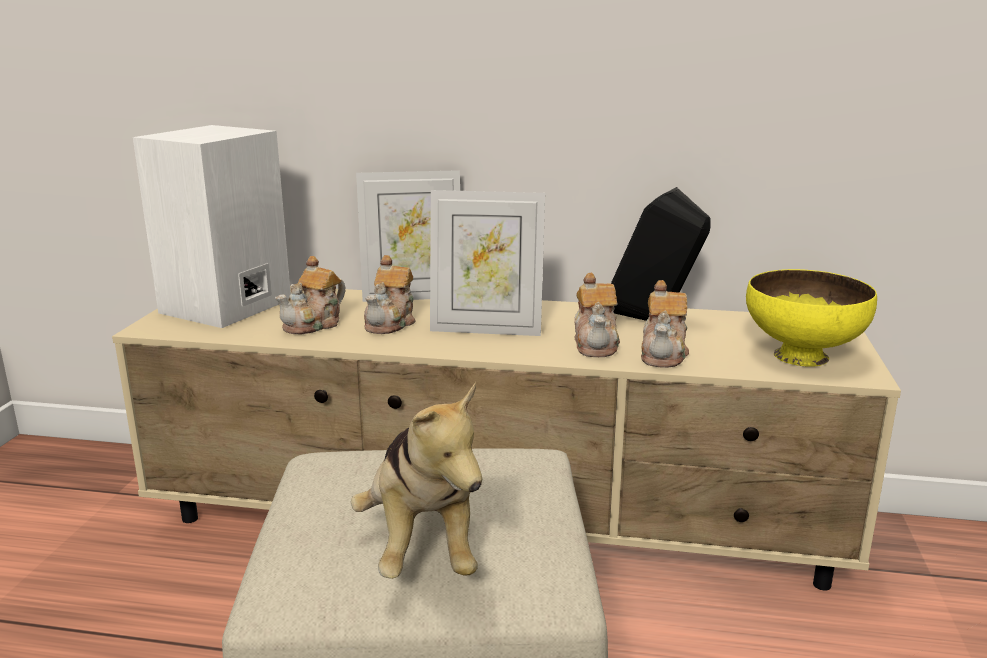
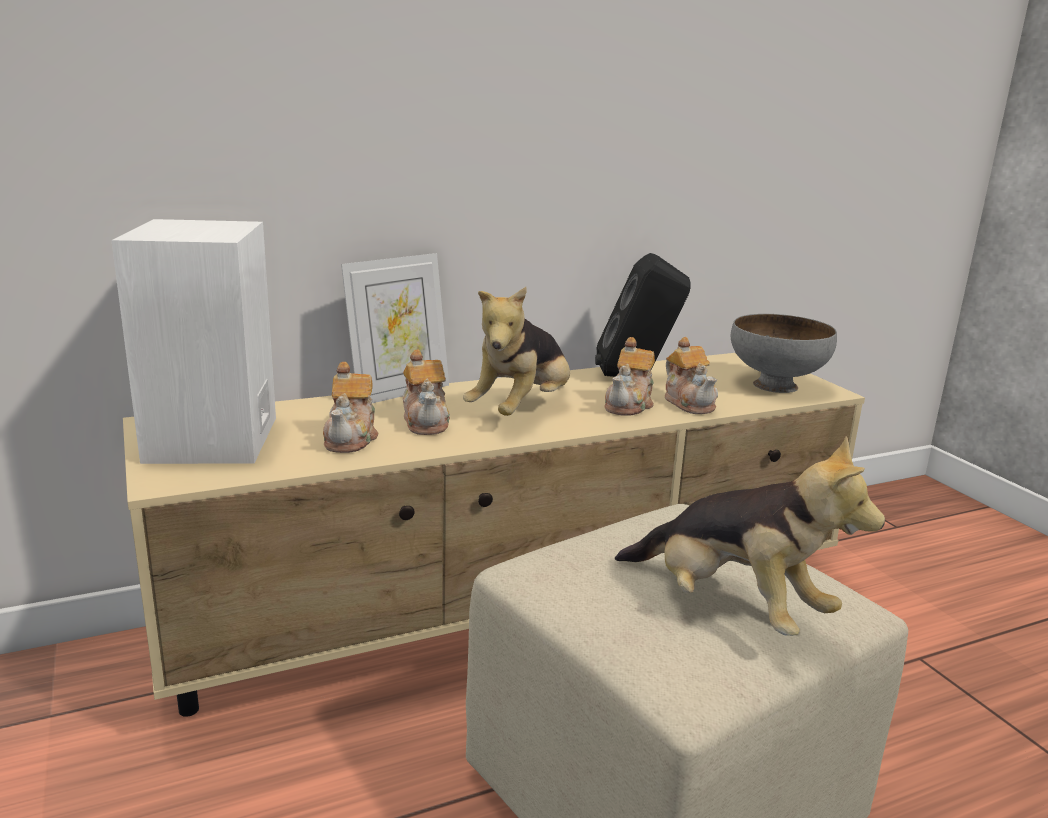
camera: 35 degrees left, 0 degrees up
picture frame [430,190,545,336] -> plush toy [463,287,570,416]
teapot [574,273,620,357] -> teapot turned 60 degrees clockwise [605,337,655,416]
yellow bowl [746,269,877,367] -> grey bowl [731,314,837,393]

